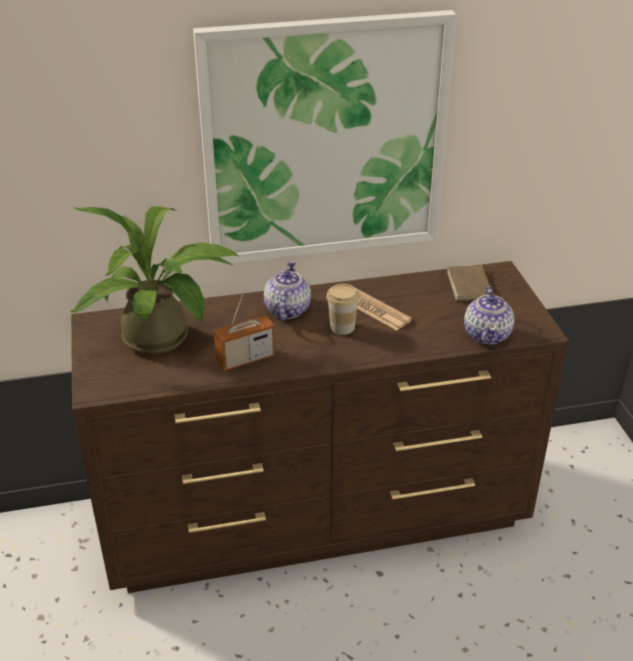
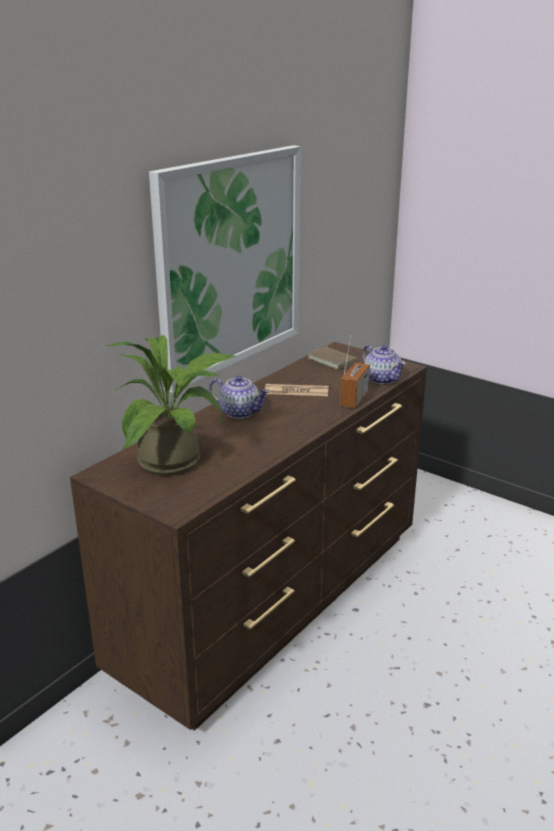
camera: 40 degrees left, 10 degrees down
radio [214,282,275,371] -> radio moved to [340,335,370,408]
teapot [264,261,311,321] -> teapot turned 150 degrees clockwise [209,376,270,419]
cup [326,284,360,335] -> none

